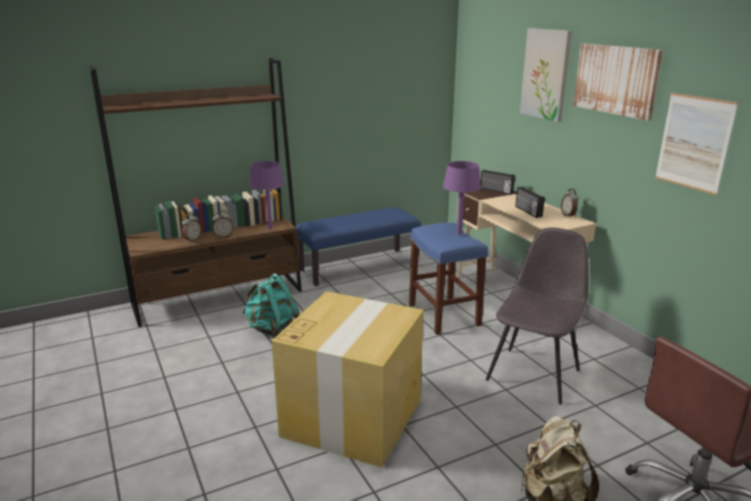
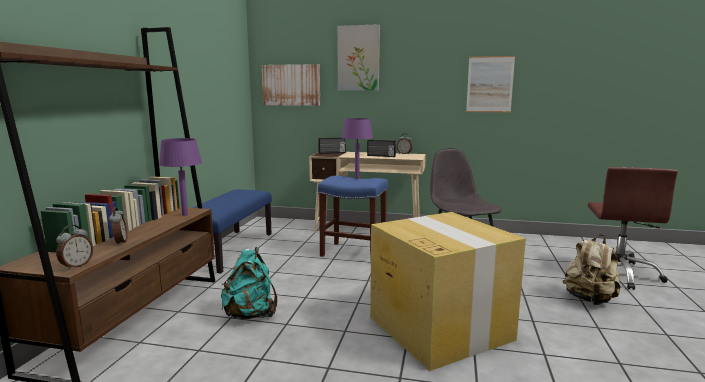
camera: 50 degrees left, 10 degrees down
alarm clock [212,210,234,238] -> alarm clock moved to [56,225,93,270]
picture [573,43,663,121] -> picture moved to [262,64,320,106]

